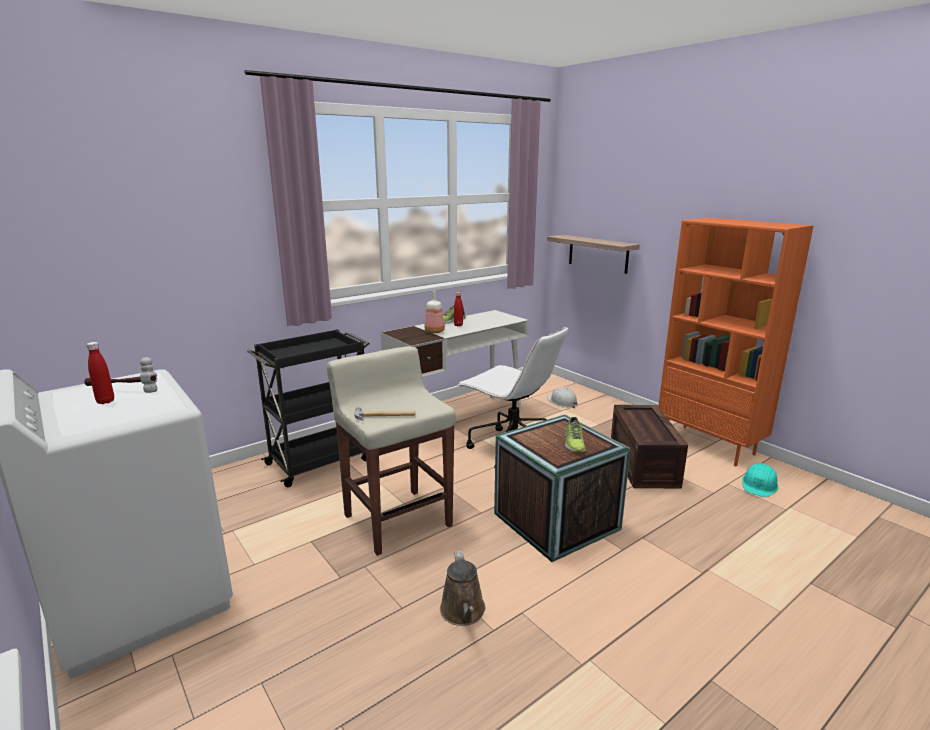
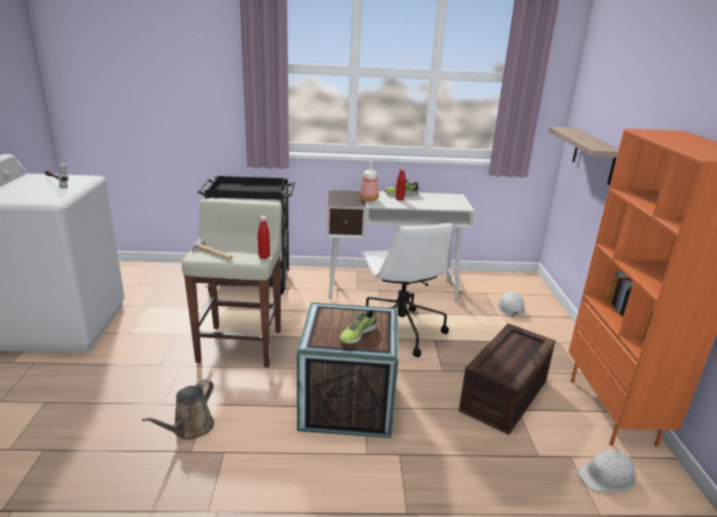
camera: 35 degrees right, 5 degrees up
red bottle [86,342,114,404] -> red bottle moved to [258,216,270,259]
turquoise hard hat [742,463,778,497] -> white hard hat [578,450,636,493]

